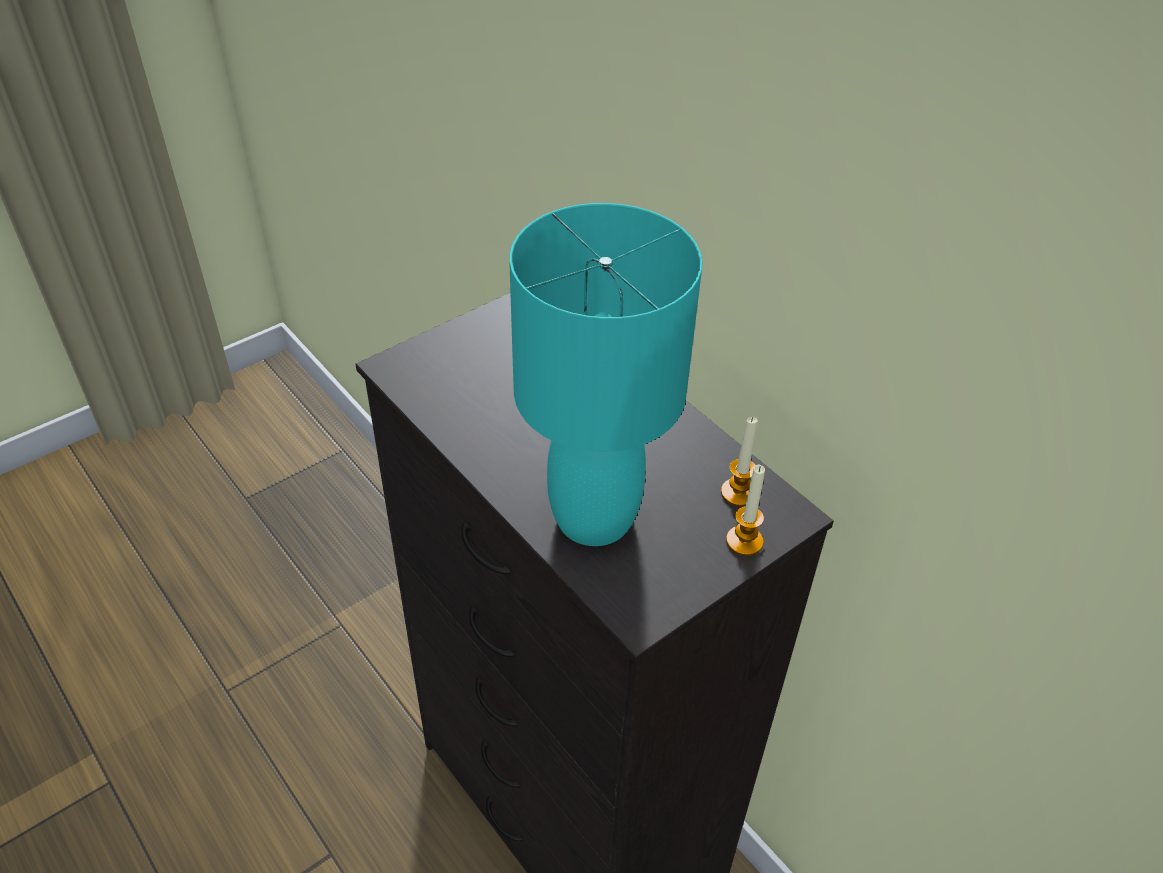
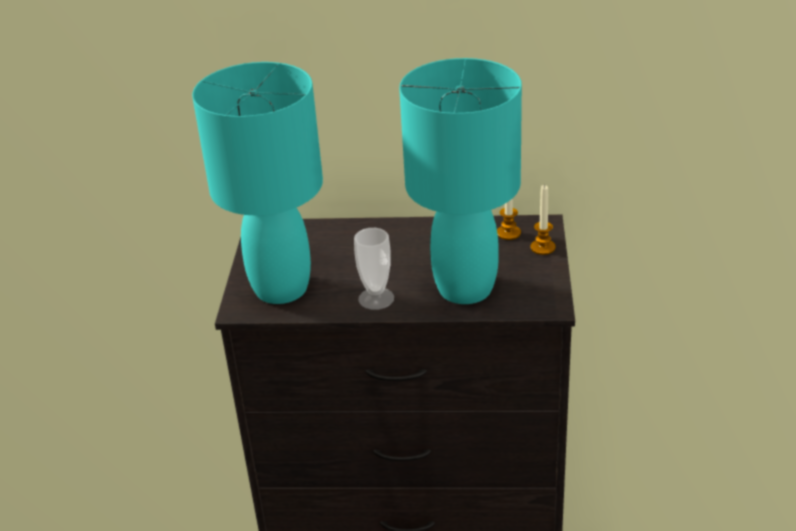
camera: 45 degrees left, 10 degrees down
none -> turquoise table lamp [192,62,323,304]
none -> cup [354,228,394,310]

